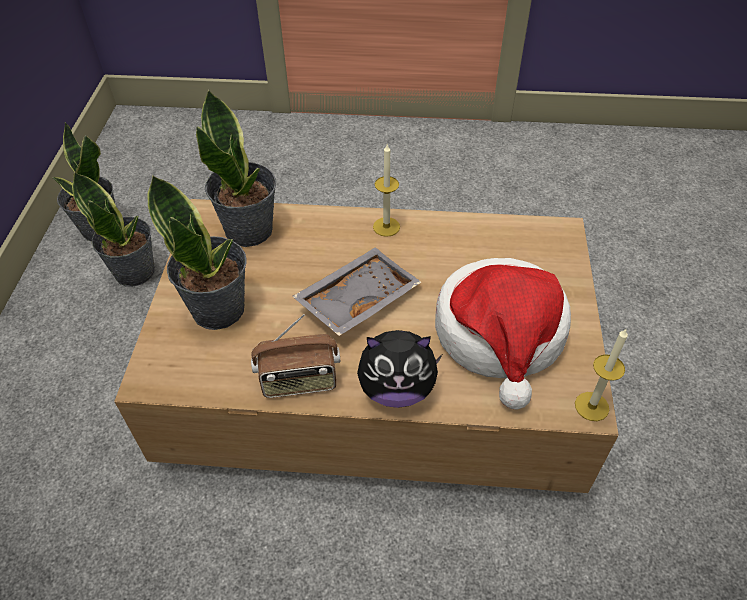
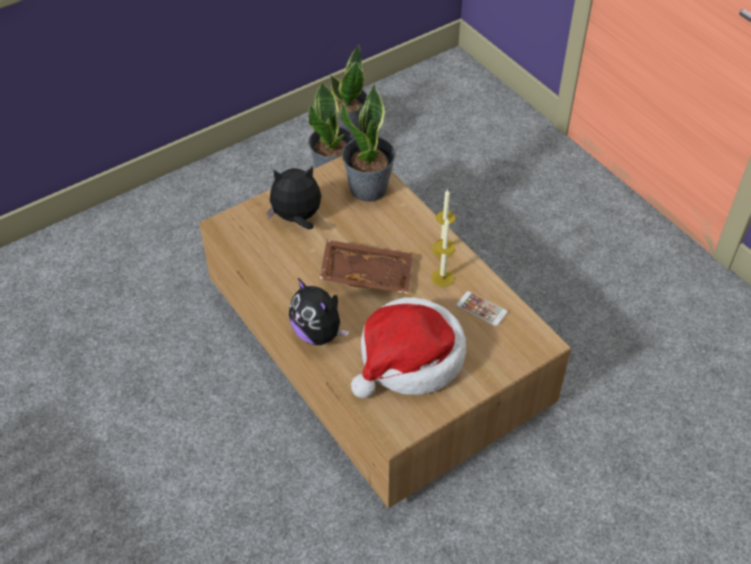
camera: 50 degrees right, 0 degrees up
potted plant [147,174,247,330] -> plush toy [267,166,321,229]
radio [251,314,340,398] -> none
grey tray [292,247,421,336] -> brown tray [320,240,413,294]
candle [575,328,628,421] -> candle moved to [431,217,455,287]
none -> phone [456,291,508,327]

